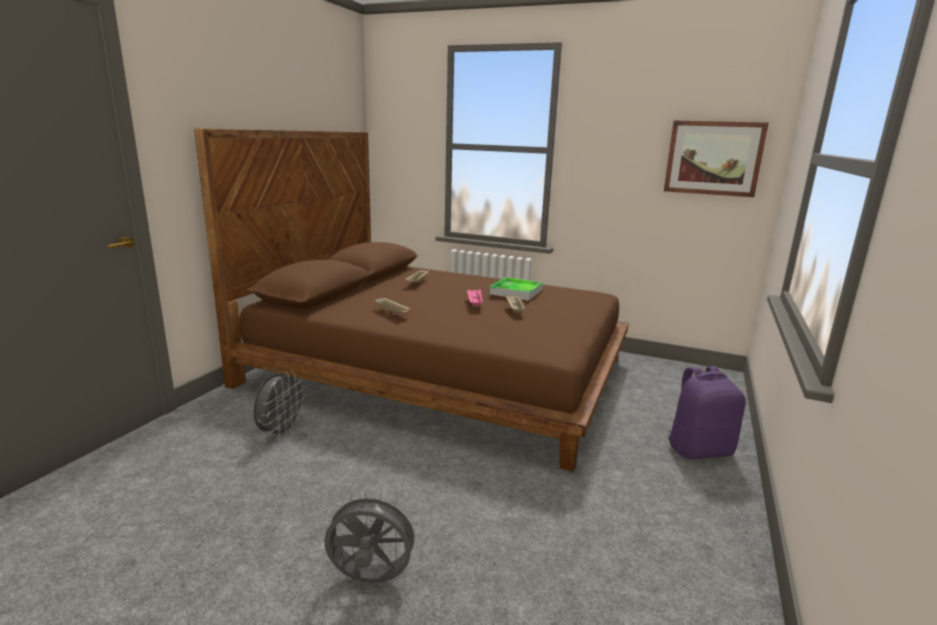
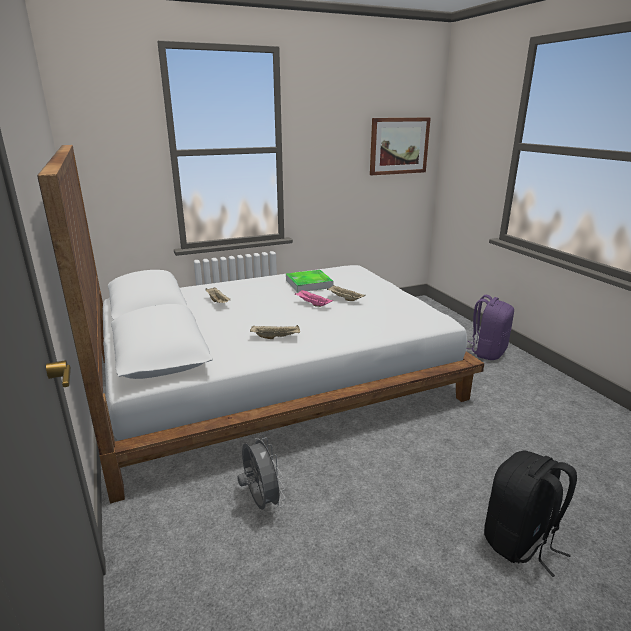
camera: 45 degrees left, 5 degrees up
brown bed [194,129,629,471] -> white bed [37,145,484,504]
grey fan [324,491,421,583] -> black backpack [484,450,577,577]

